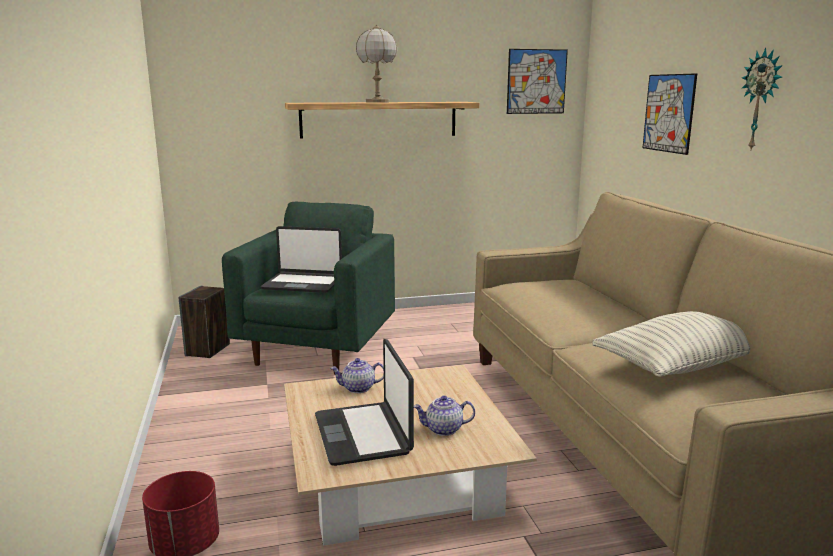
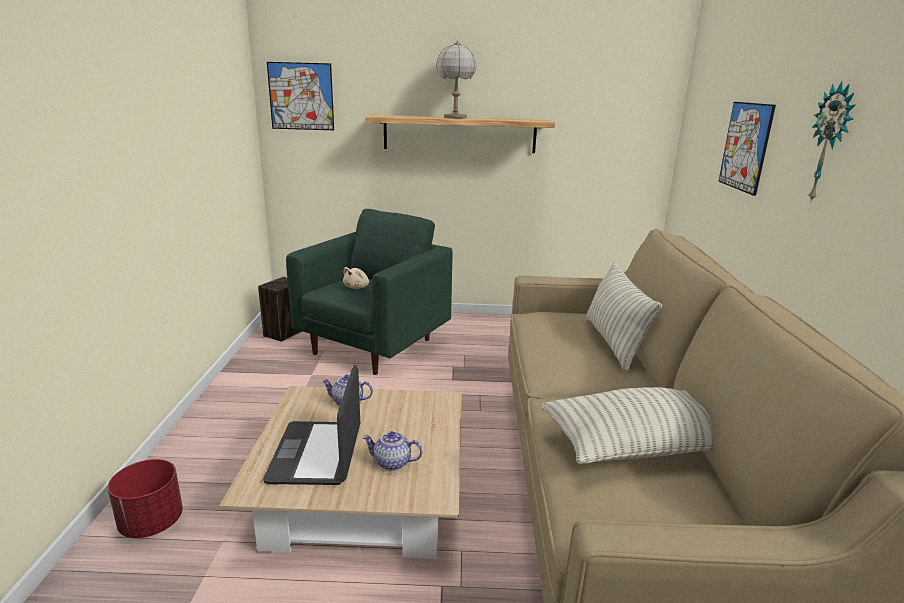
camera: 15 degrees right, 5 degrees up
laptop [261,226,342,293] -> beige plush toy [343,267,369,289]
picture [507,49,568,114] -> picture moved to [267,62,334,130]
none -> pillow [586,262,662,371]

